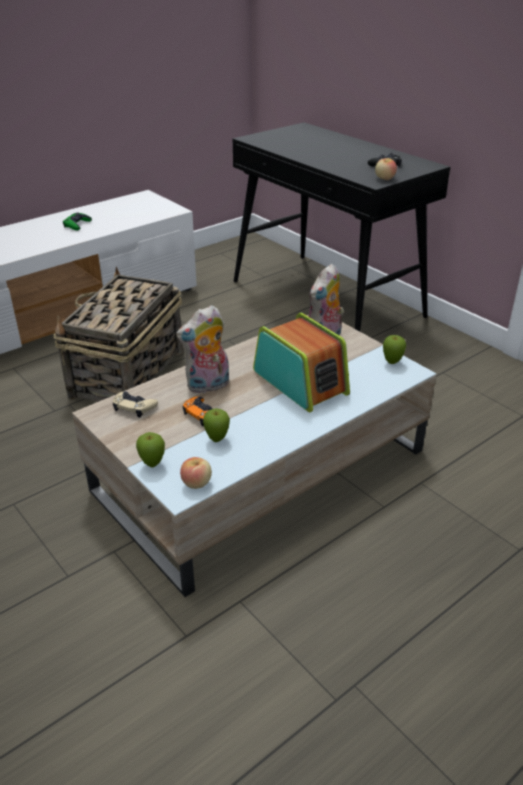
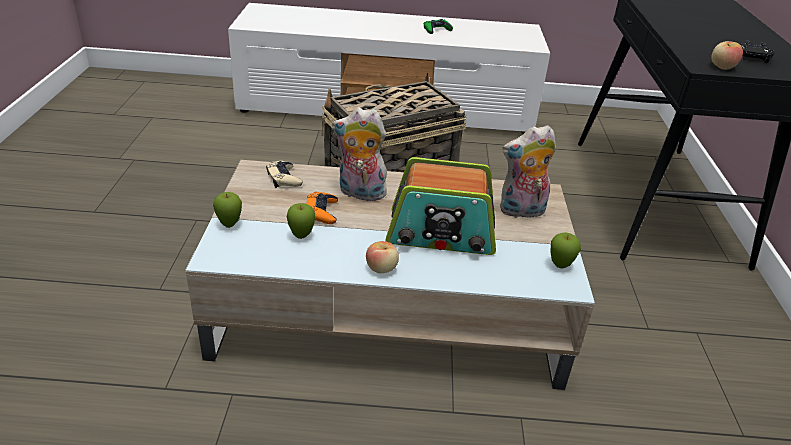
camera: 40 degrees right, 0 degrees up
apple [180,457,212,489] -> apple moved to [366,241,399,273]
radio [253,313,350,413] -> radio turned 90 degrees clockwise [386,157,496,255]

